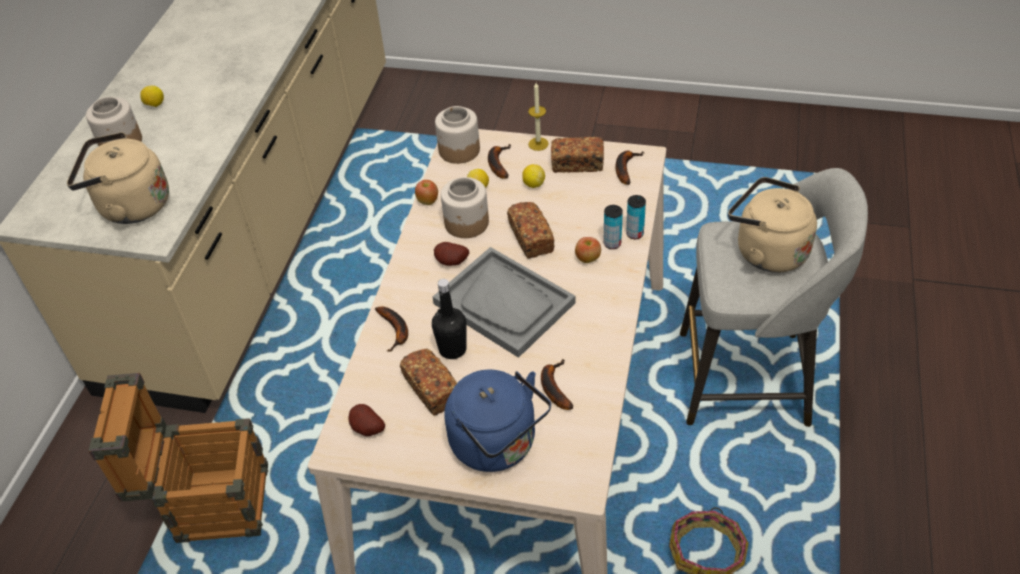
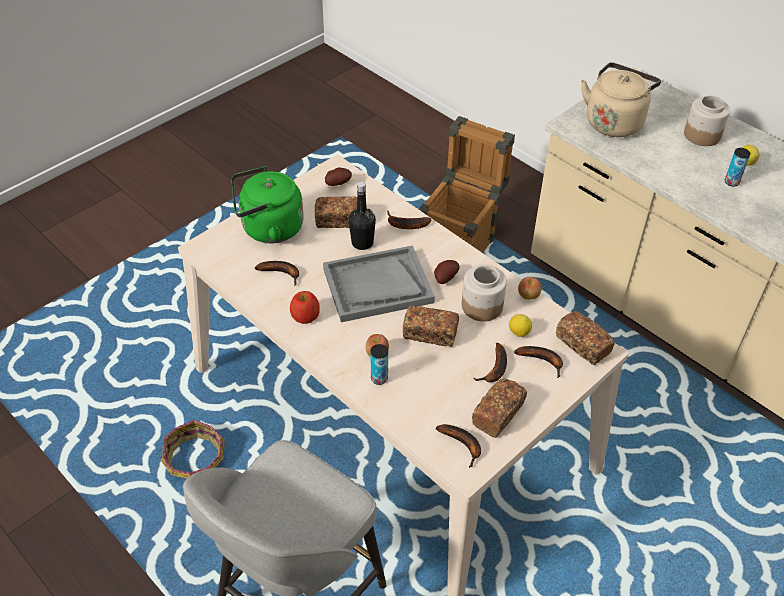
camera: 120 degrees right, 0 degrees up
jar [435,106,480,164] -> bread [556,311,615,365]
blue kettle [444,369,551,472] -> green kettle [231,166,304,243]
lemon [522,164,545,188] -> banana [473,343,507,383]
candle [528,83,549,151] -> none
can [626,195,646,239] -> can moved to [725,148,751,187]
beige kettle [728,177,817,273] -> none
none -> apple [290,291,320,324]

